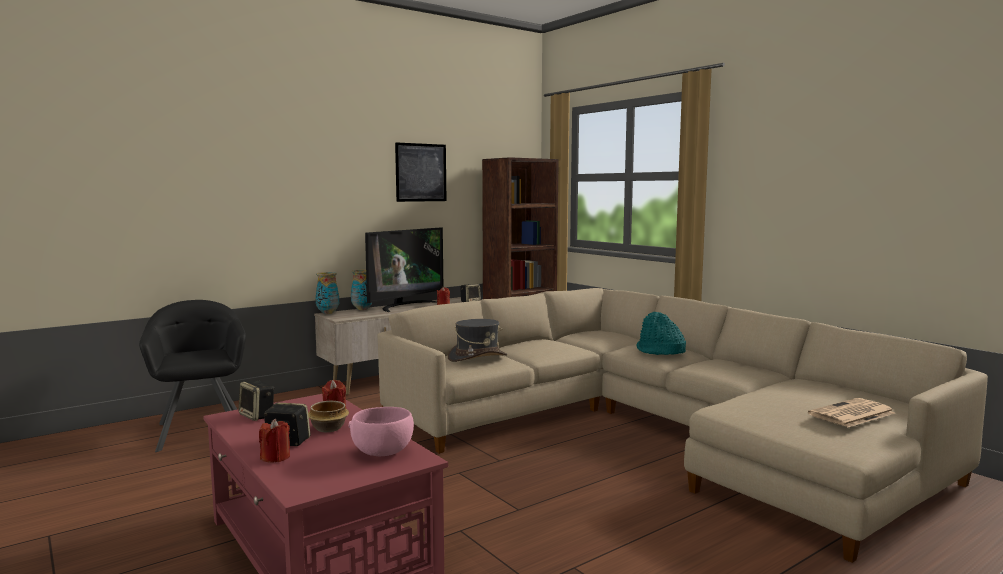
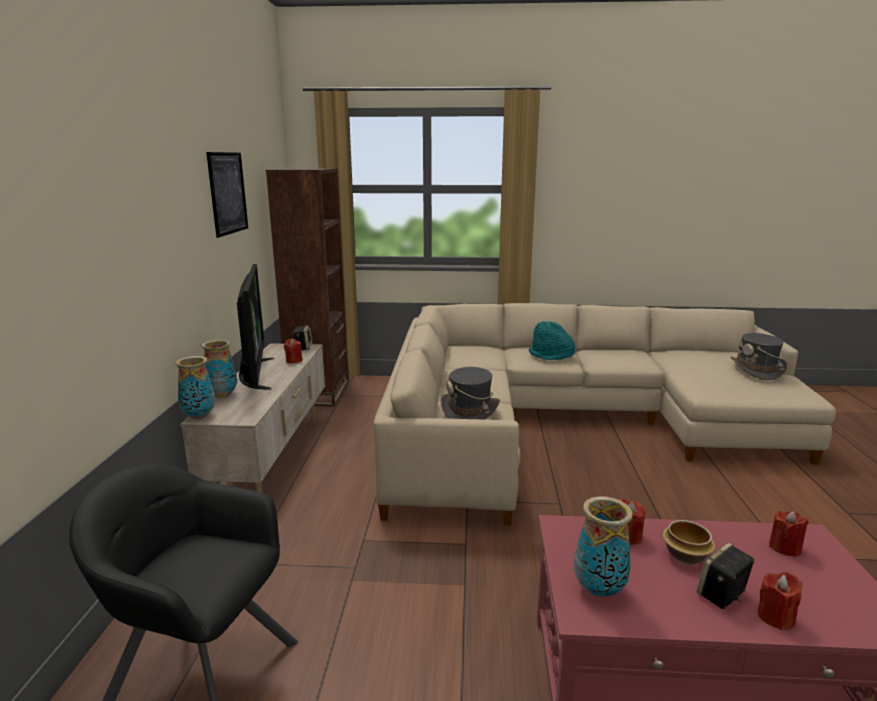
camera: 50 degrees left, 10 degrees up
speaker [239,381,274,421] -> vase [574,496,633,598]
pink bowl [349,407,414,456] -> red candle [769,511,809,557]
newspaper [808,398,895,427] -> grey hat [731,333,787,380]

